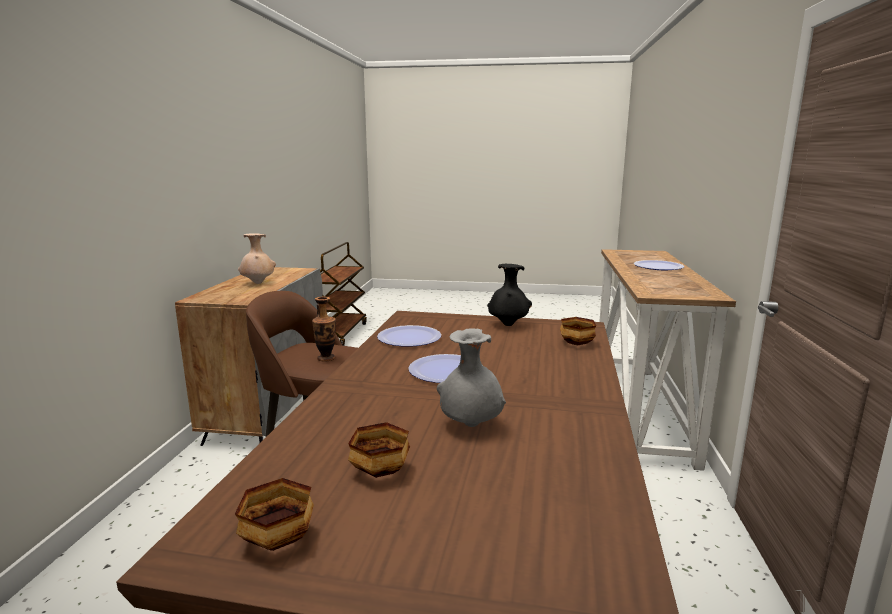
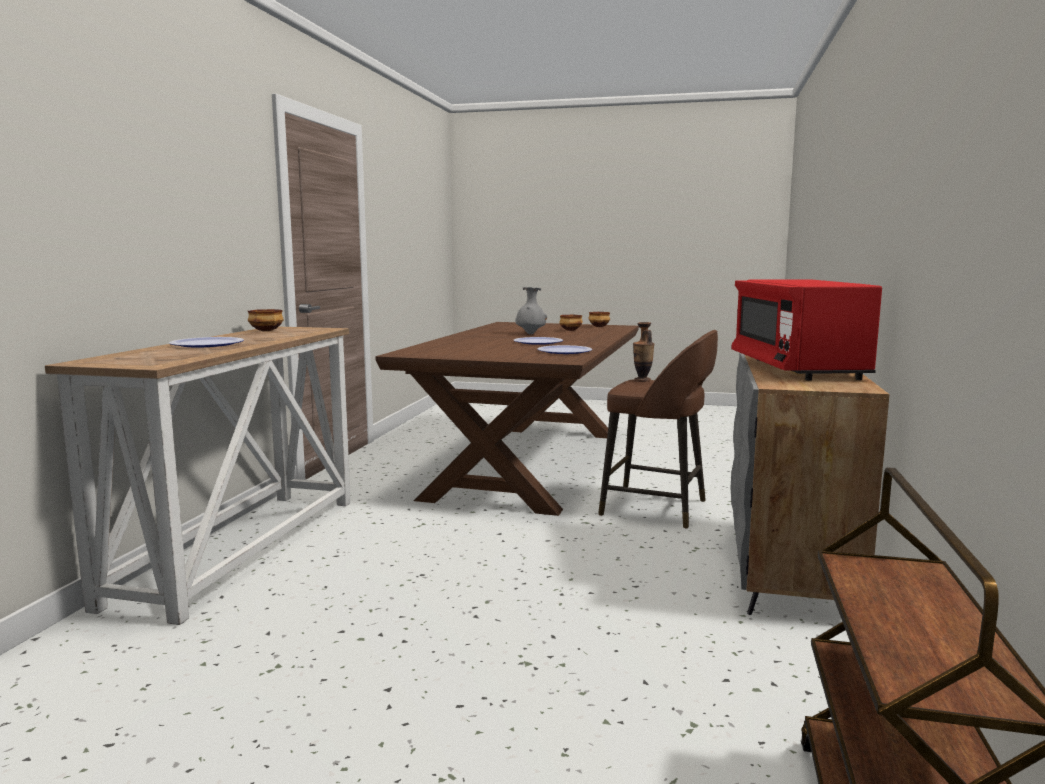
camera: 175 degrees left, 5 degrees down
beige vase [238,233,276,284] -> red microwave [731,279,882,381]
black vase [487,264,532,326] -> none
bowl [560,317,596,345] -> bowl moved to [248,309,284,331]

